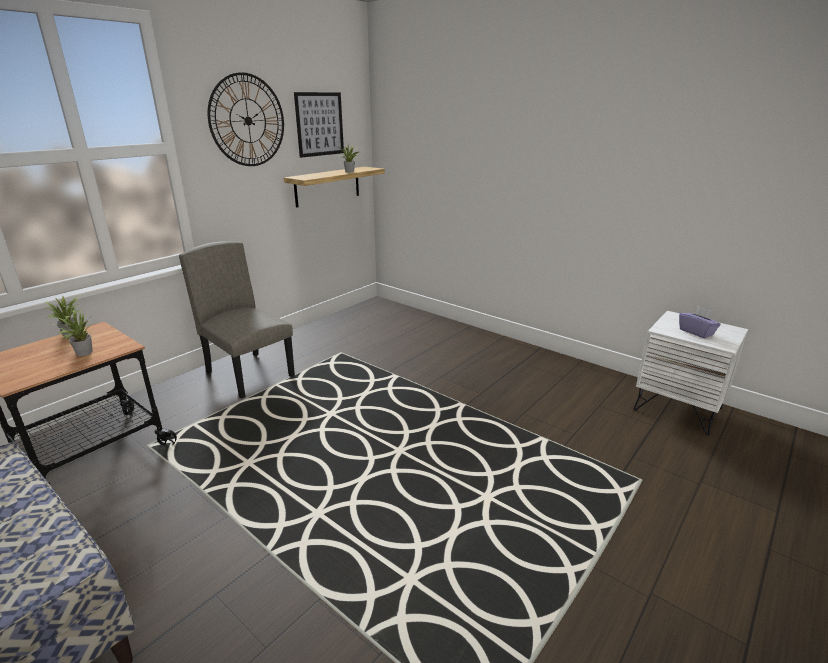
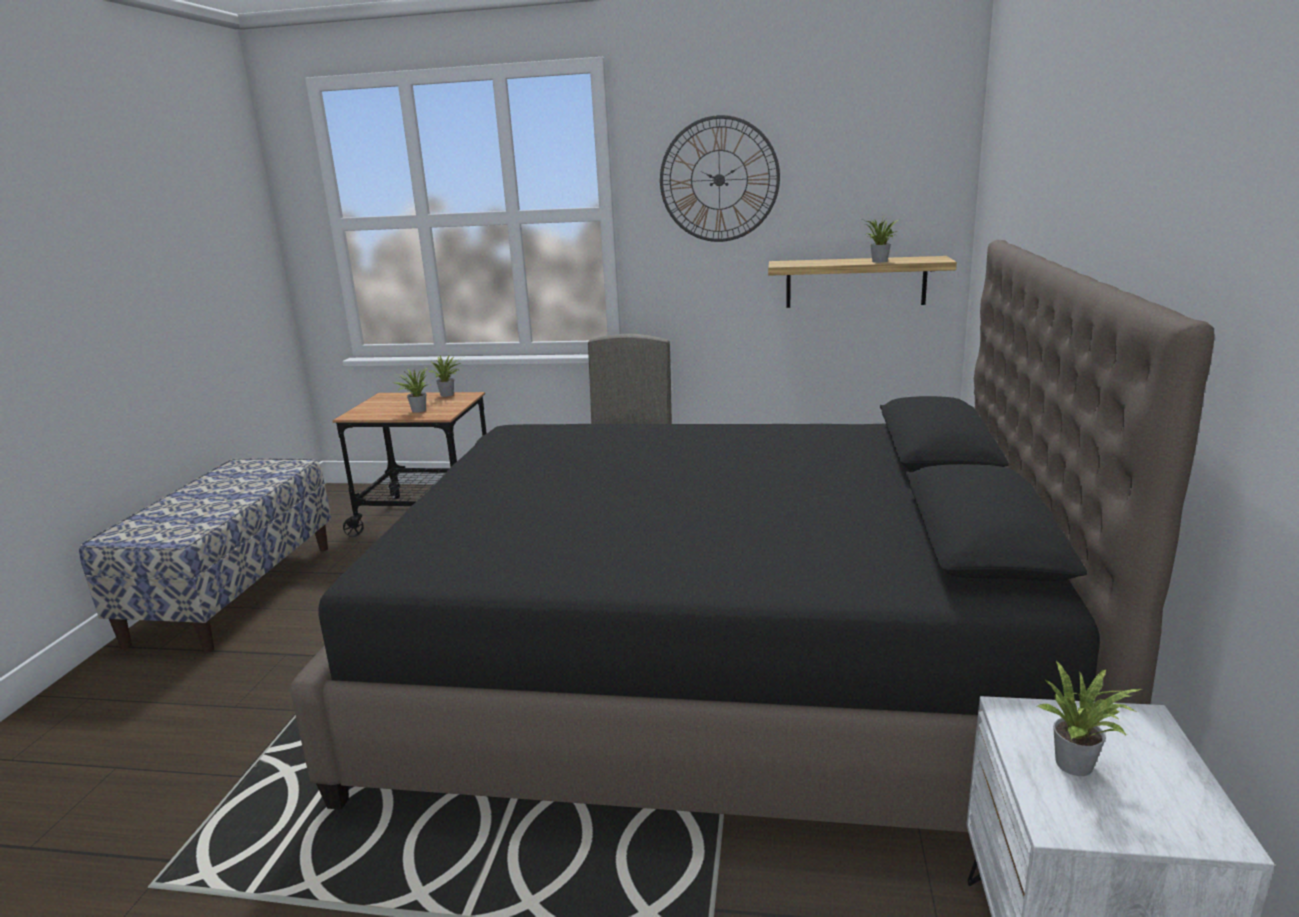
camera: 60 degrees right, 5 degrees down
picture [294,92,344,158] -> none
purple tissue box [679,306,721,338] -> potted plant [1036,661,1142,776]
none -> black bed [289,240,1215,832]

